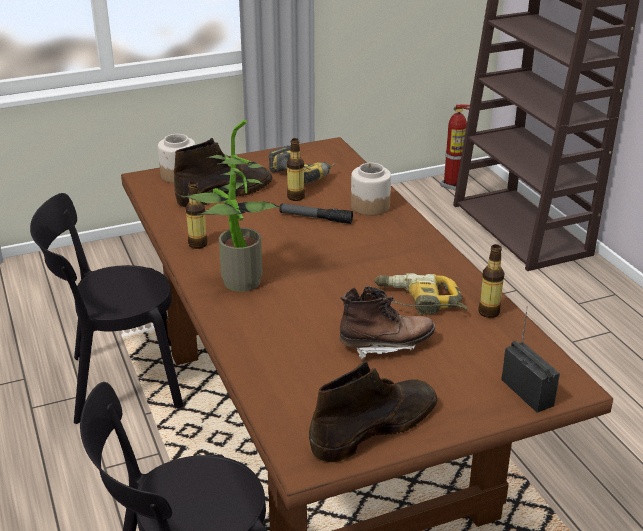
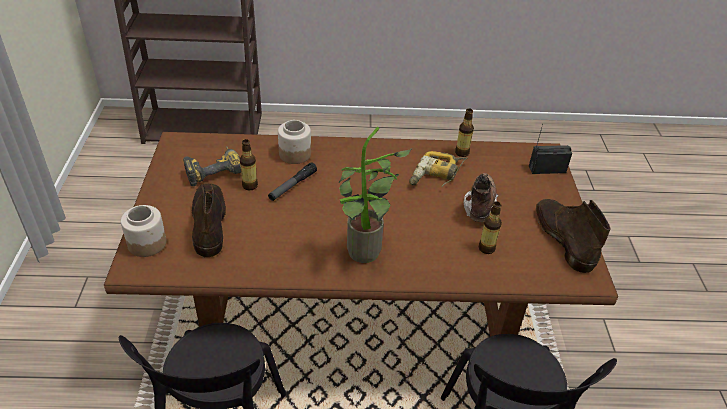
camera: 70 degrees left, 10 degrees up
bottle [185,181,208,249] -> bottle moved to [479,201,502,254]
fire extinguisher [440,105,470,191] -> none

